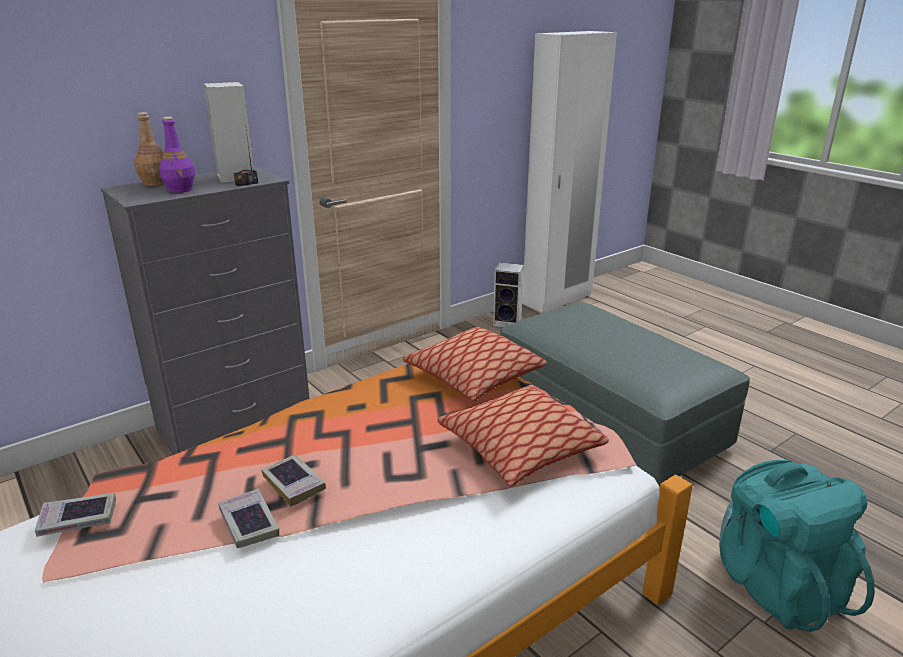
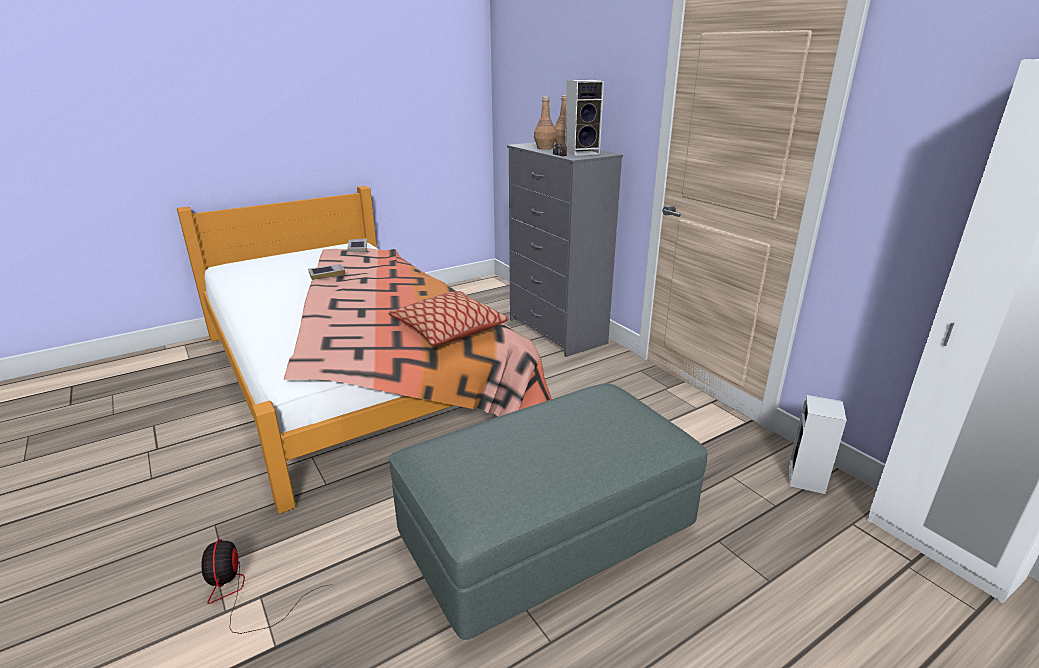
camera: 95 degrees right, 0 degrees up
purple bottle [159,117,195,193] -> brown bottle [534,97,556,149]
book [261,454,326,507] -> none
pillow [438,385,609,487] -> none
turquoise backpack [719,460,875,632] -> fan [201,539,333,634]

